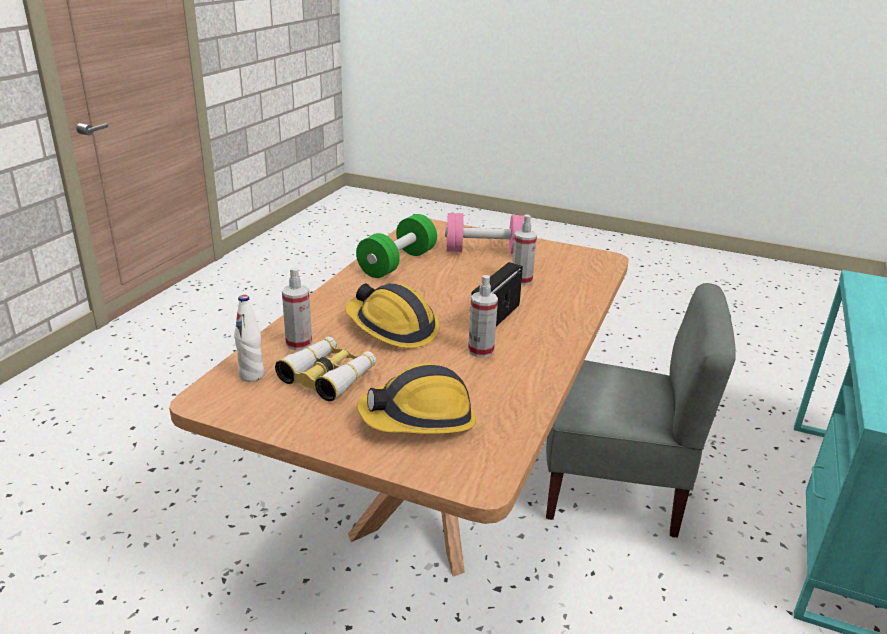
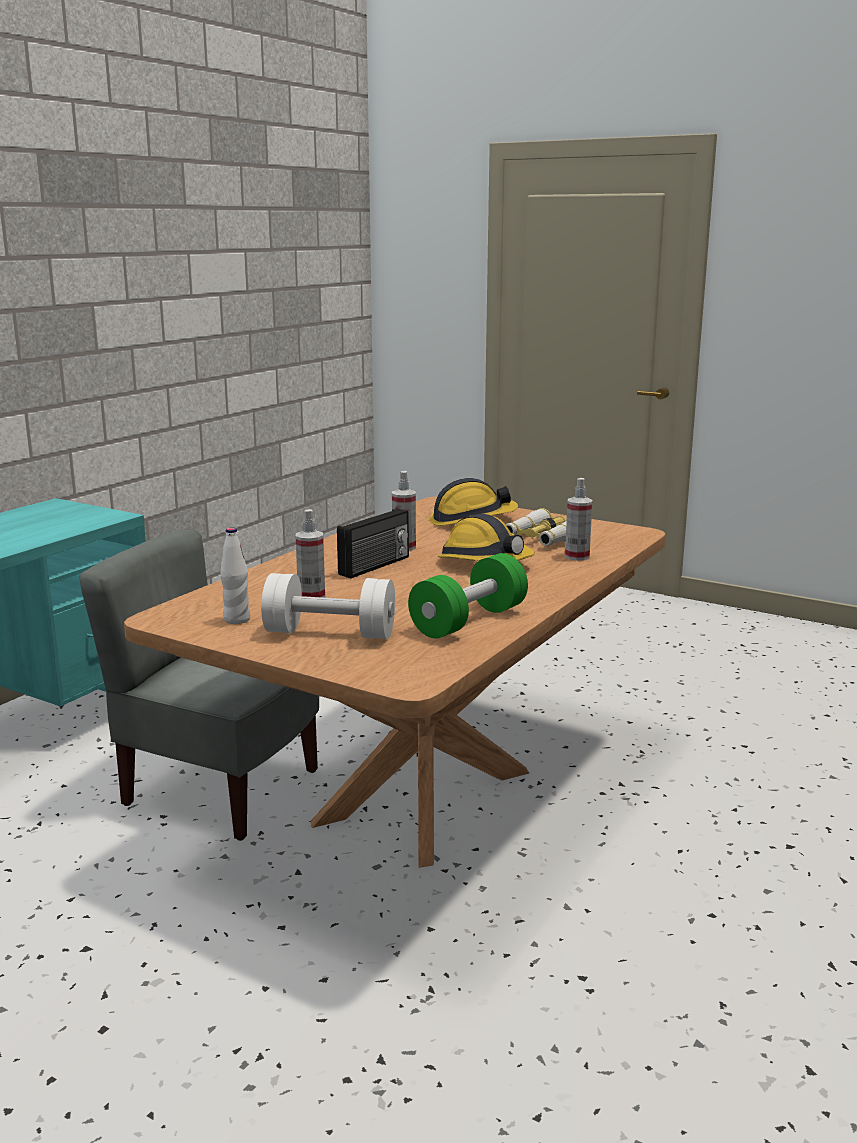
camera: 170 degrees left, 10 degrees down
white bottle [234,295,264,382] -> white bottle moved to [220,528,250,624]
pink dumbbell [445,213,524,254] -> white dumbbell [261,573,395,639]

